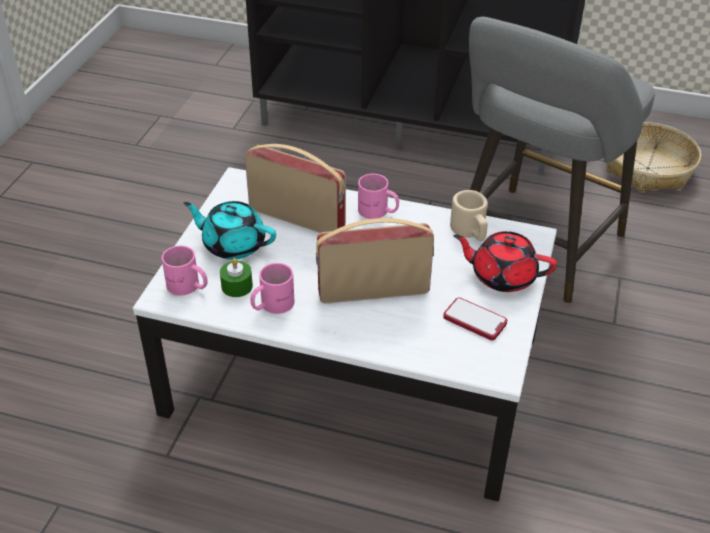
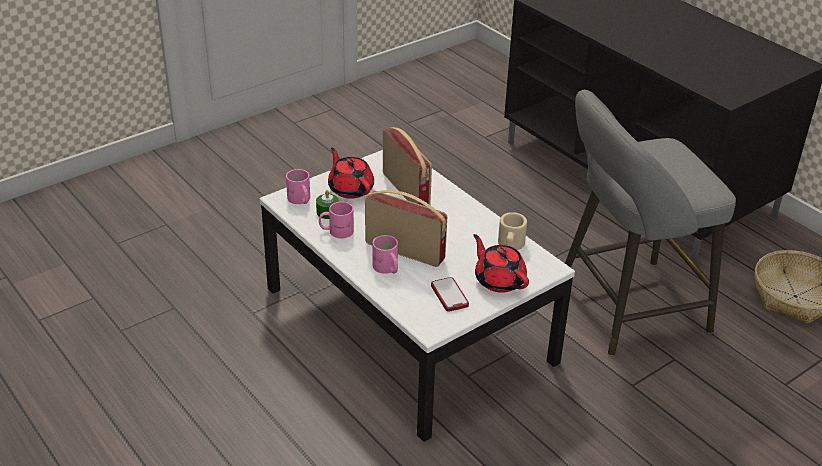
camera: 35 degrees right, 5 degrees down
turquoise teapot [183,201,276,260] -> red teapot [328,147,374,199]
pink mug [358,174,399,219] -> pink mug moved to [373,235,398,274]

